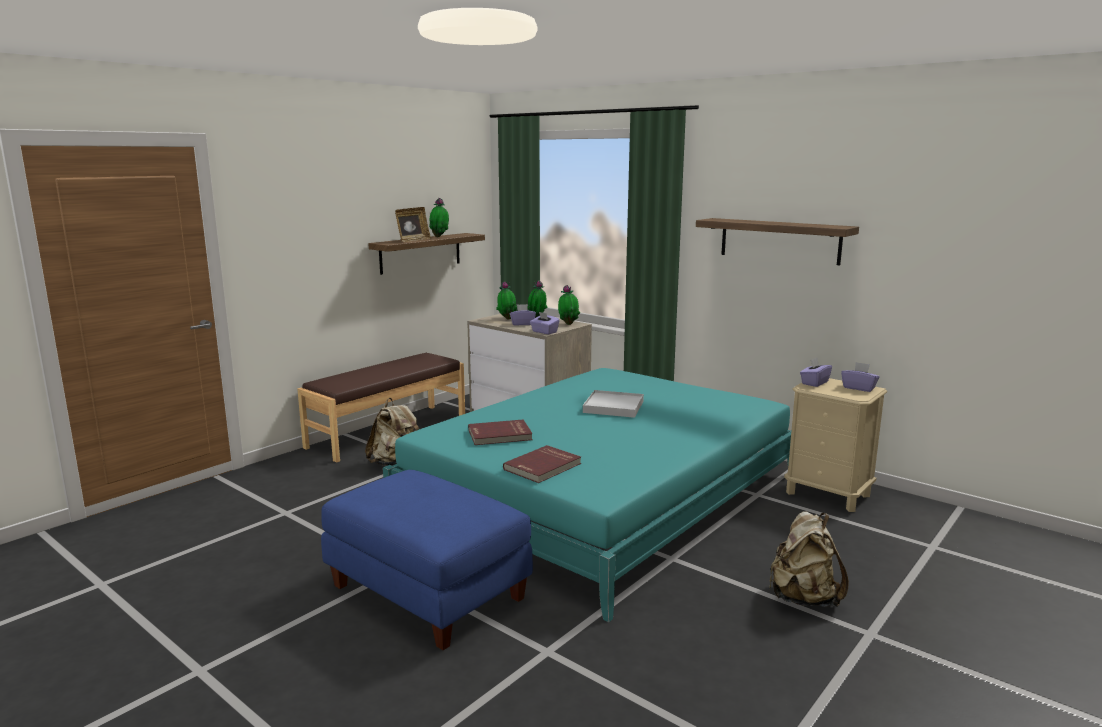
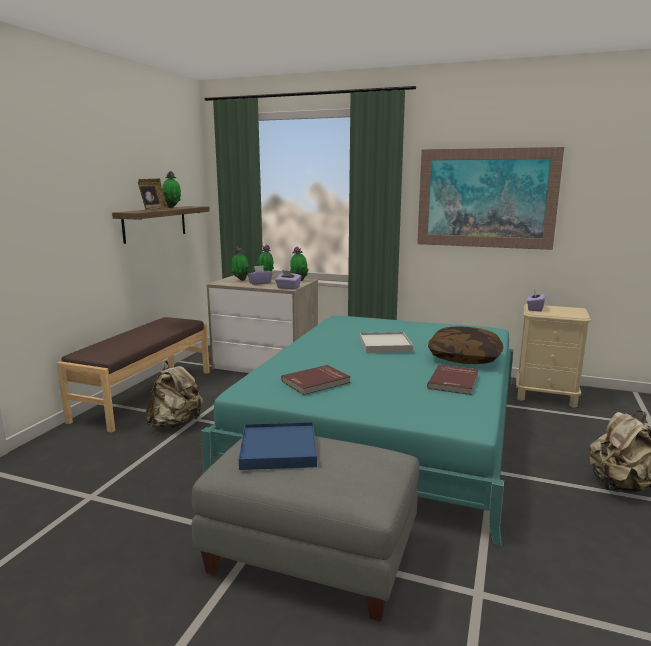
camera: 20 degrees left, 0 degrees up
blue ottoman [321,470,533,650] -> grey ottoman [192,436,419,622]
red book [503,445,581,483] -> red book moved to [427,364,479,395]
shelf [696,218,859,265] -> picture [417,147,564,250]
purple tissue box [841,362,880,392] -> none
none -> blue tray [239,422,317,470]
none -> pillow [428,326,503,364]

